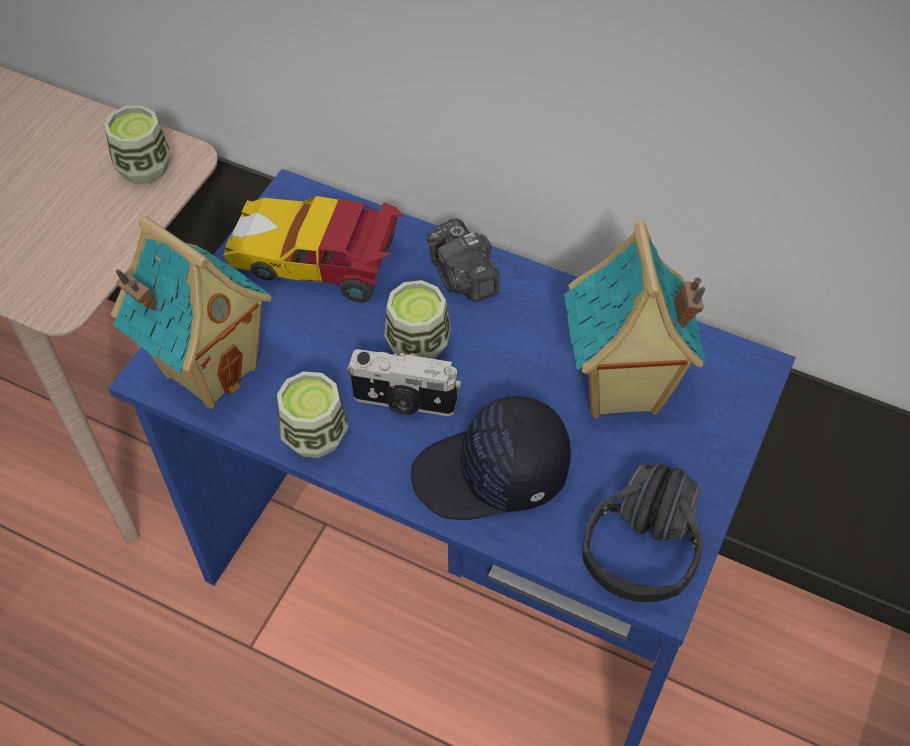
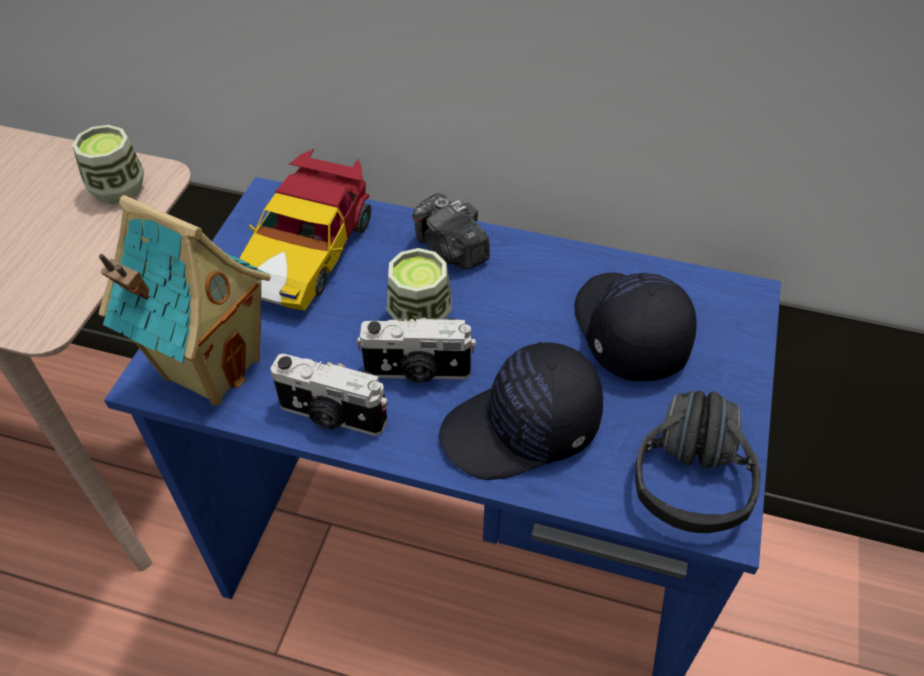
camera: 10 degrees left, 5 degrees down
toy car [223,196,405,303] -> toy car turned 75 degrees counterclockwise [239,149,371,311]
cup [277,371,348,458] -> camera [270,353,388,436]
toy house [564,221,706,418] -> black cap [574,273,697,381]

